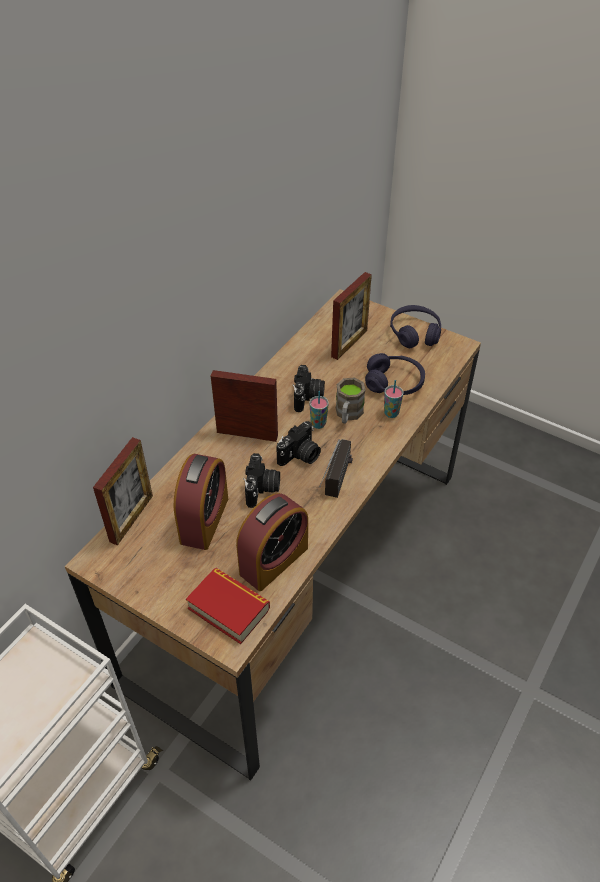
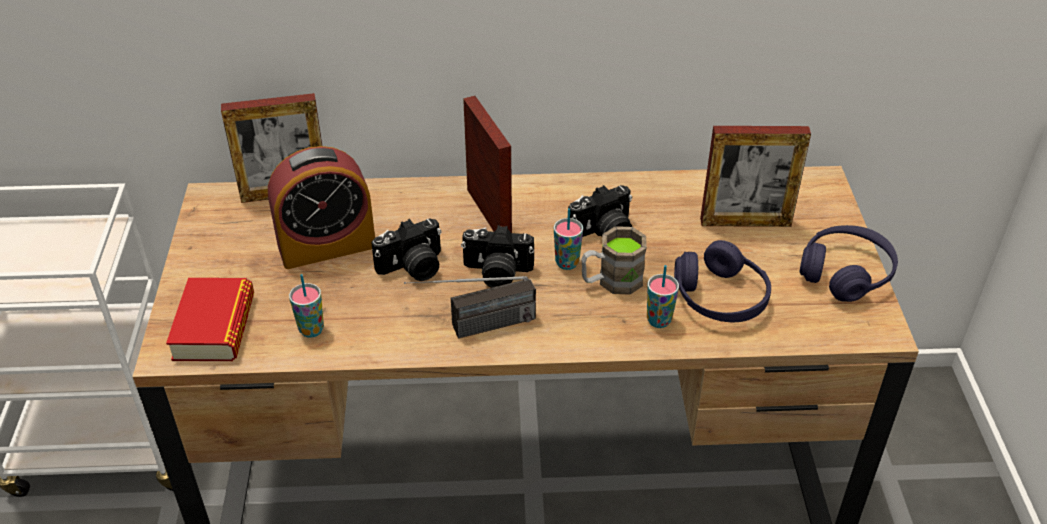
camera: 55 degrees right, 5 degrees down
alarm clock [236,493,308,591] -> cup [289,274,324,338]

